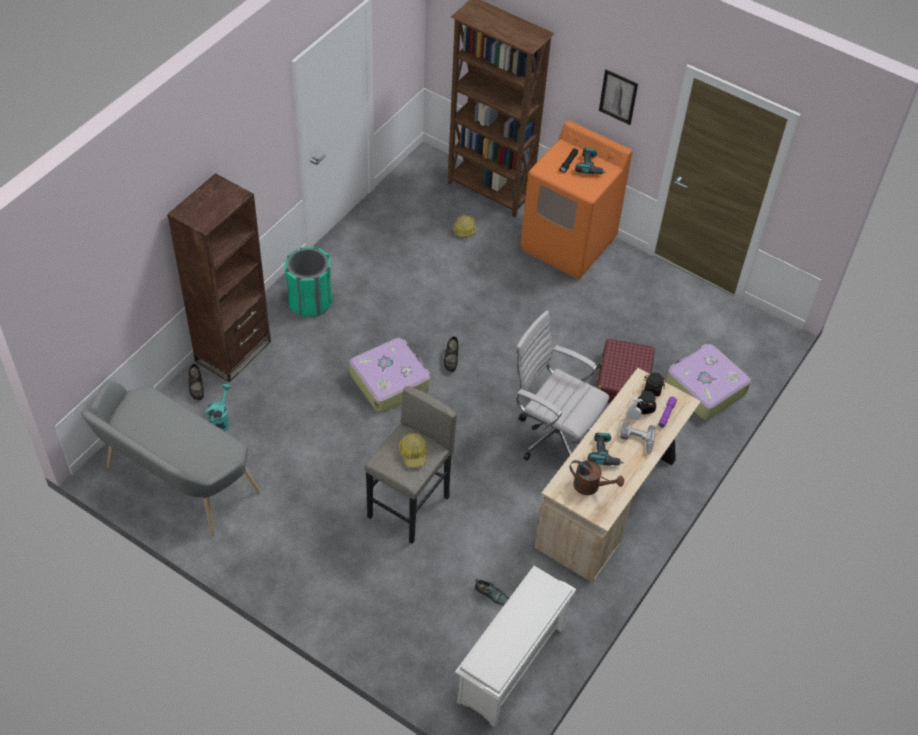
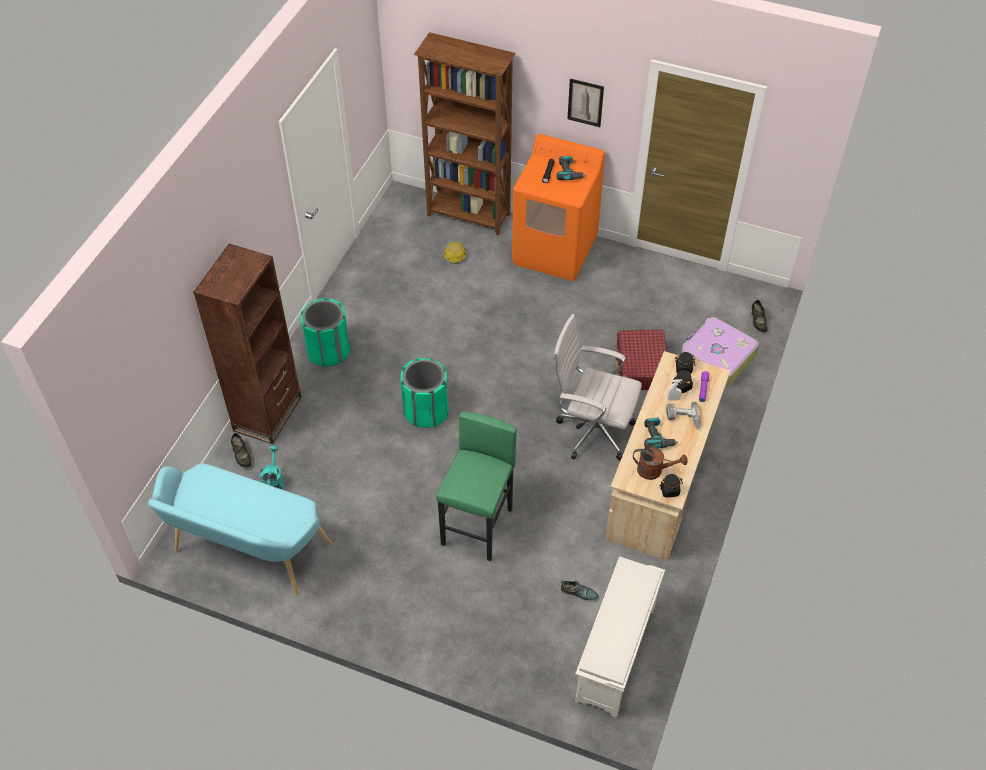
camera: 10 degrees left, 0 degrees up
grey bench [81,381,261,536] -> turquoise bench [148,463,332,596]
suitcase [349,338,430,413] -> green trash can [401,358,449,428]
grey stool [364,386,457,544] -> green stool [436,412,517,561]
hard hat [399,433,428,467] -> none
black shoe [444,336,459,372] -> black shoe moved to [751,300,768,332]
none -> black jar [660,474,683,498]

